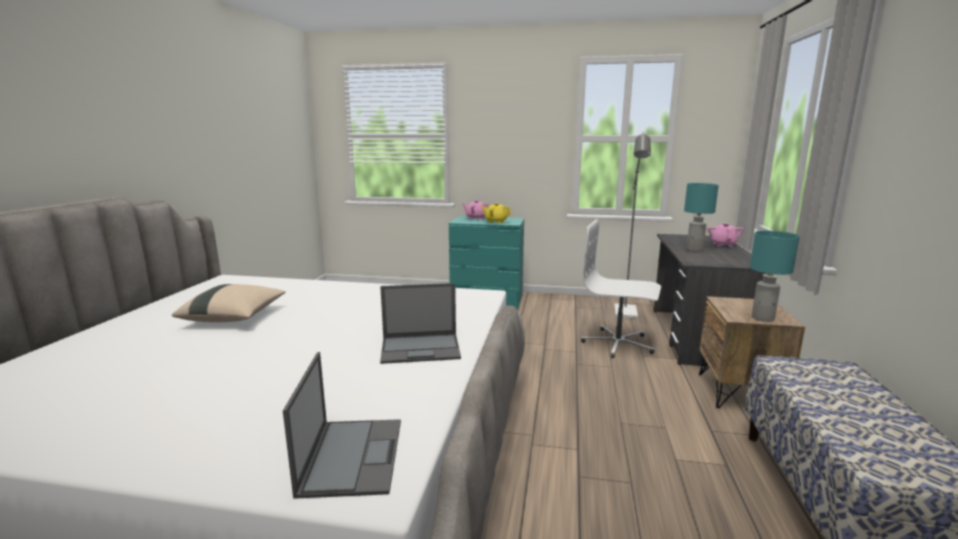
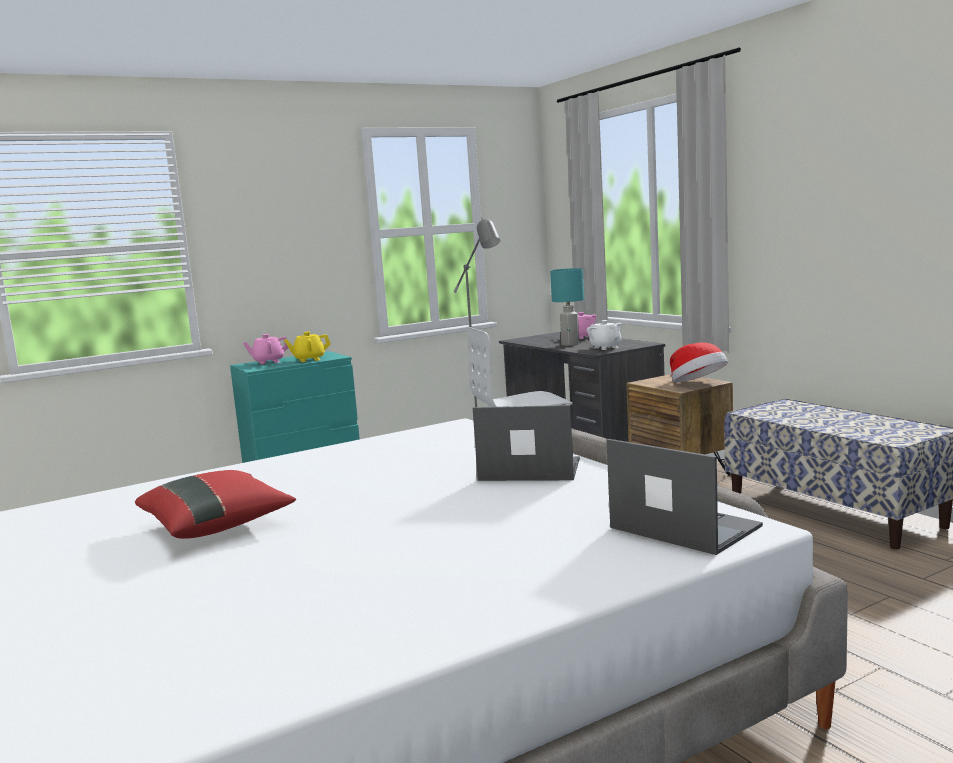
camera: 40 degrees left, 5 degrees down
beige pillow [172,284,286,322] -> red pillow [135,470,296,539]
laptop [380,283,461,364] -> laptop turned 120 degrees counterclockwise [473,405,580,481]
turquoise table lamp [750,231,800,322] -> hat [670,342,728,383]
none -> white teapot [587,320,622,350]

